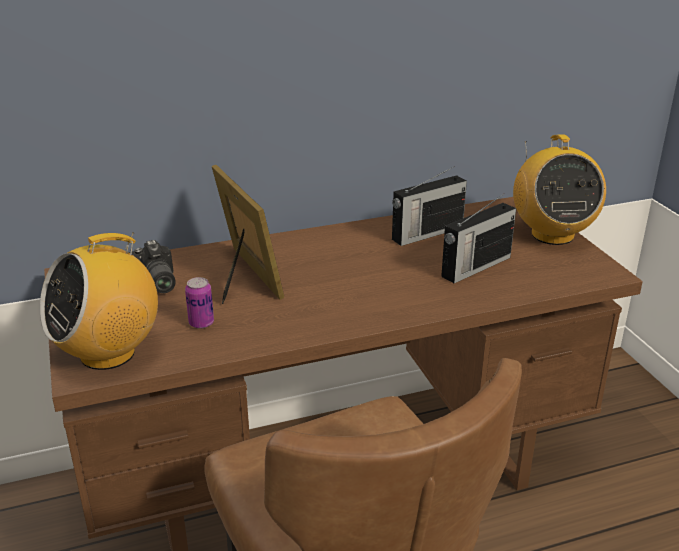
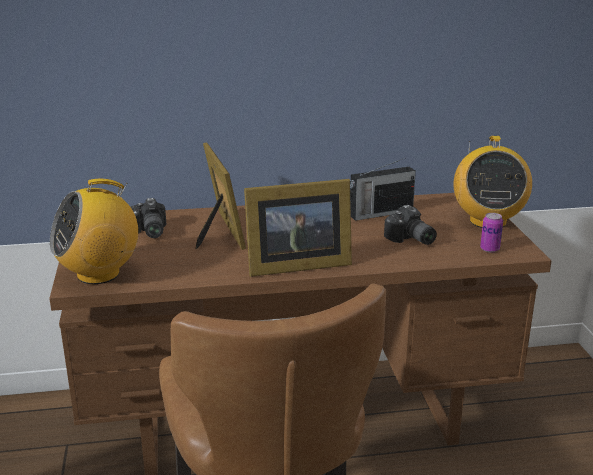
camera: 10 degrees right, 5 degrees down
can [185,277,214,329] -> can moved to [480,213,503,252]
radio [441,195,516,283] -> camera [384,205,437,245]
none -> picture frame [244,179,352,277]

